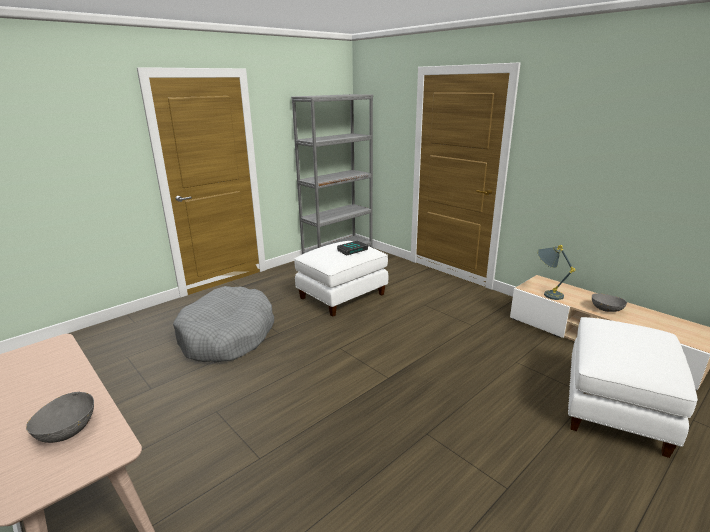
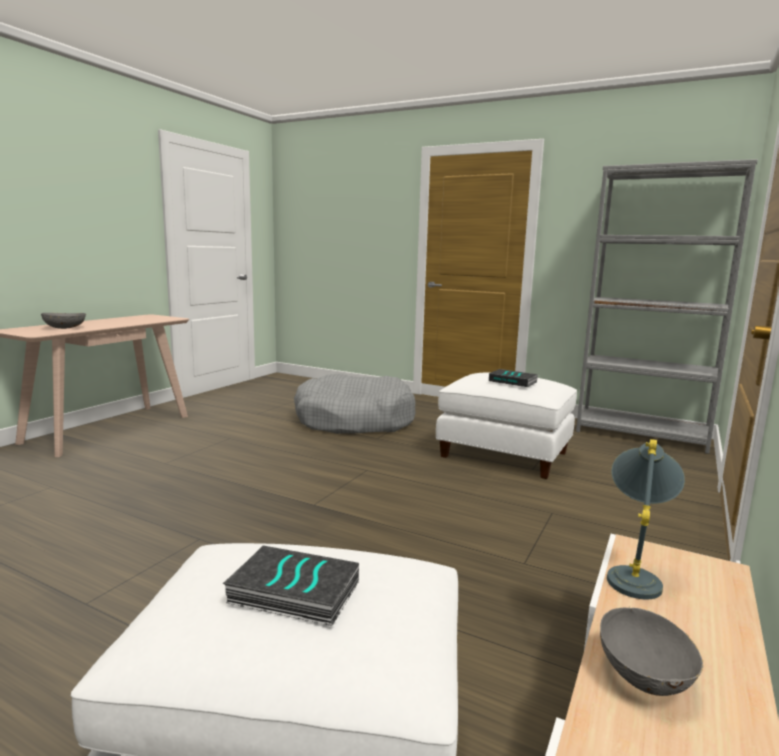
camera: 70 degrees right, 10 degrees down
none -> book [223,545,359,626]

